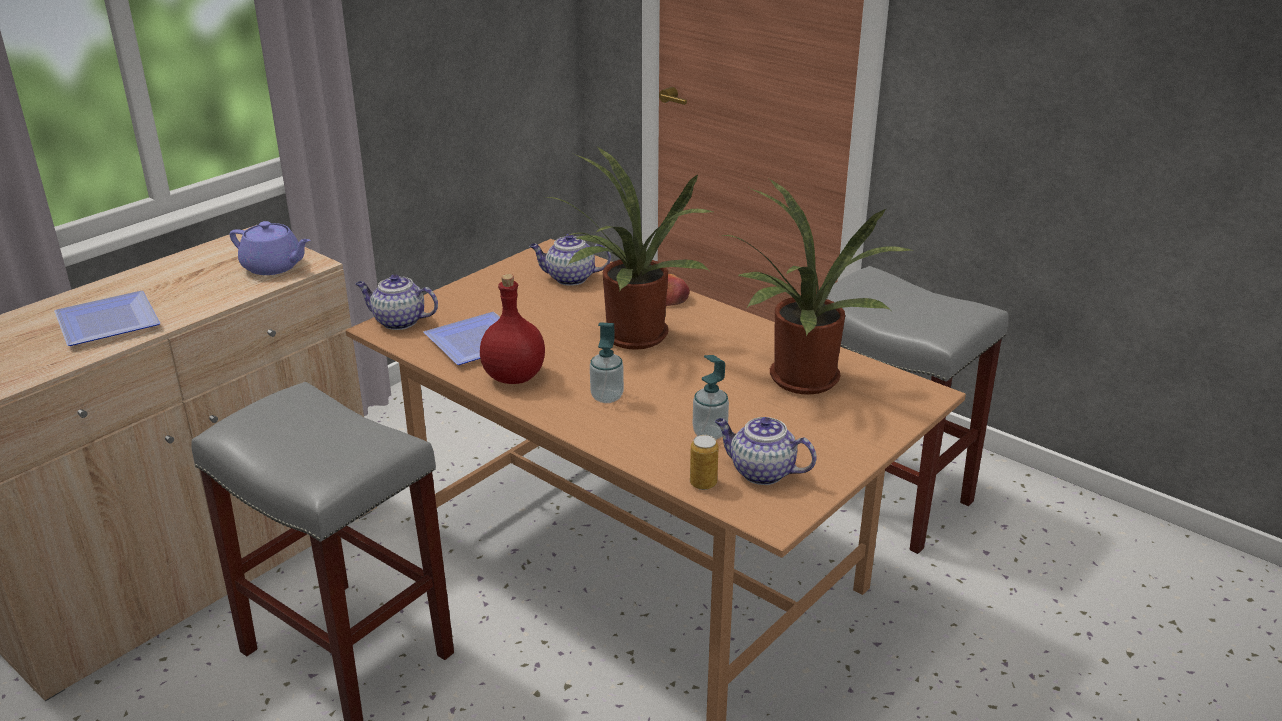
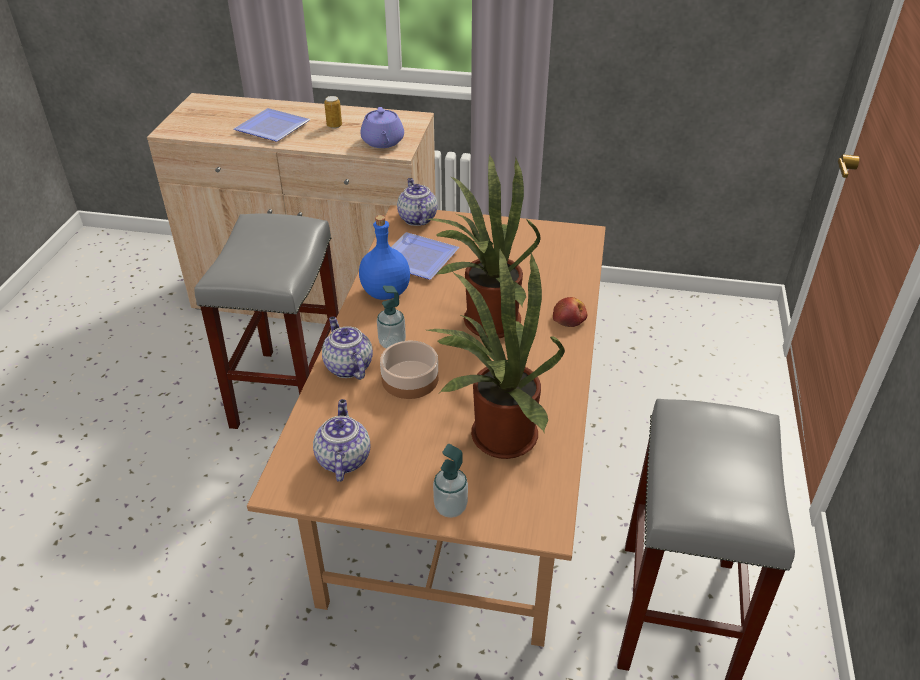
camera: 60 degrees right, 10 degrees up
red bottle [480,274,545,384] -> blue bottle [359,215,410,300]
teapot [529,234,611,286] -> teapot moved to [322,317,373,380]
can [690,435,719,490] -> can moved to [324,96,342,129]
soap dispenser [693,355,729,440] -> soap dispenser moved to [433,444,468,518]
none -> bowl [380,341,438,399]

